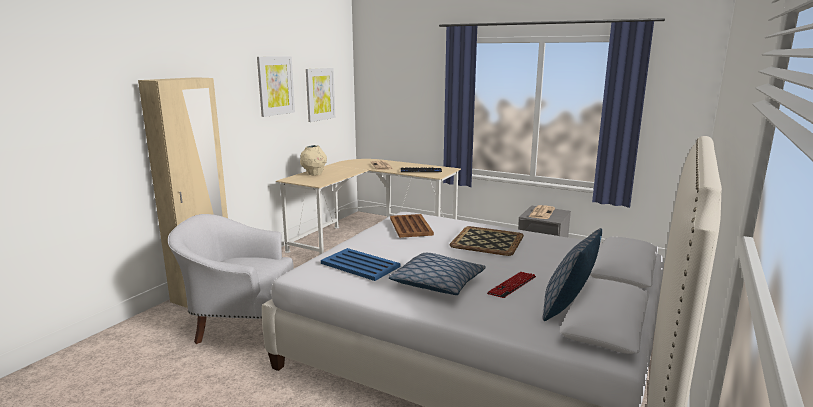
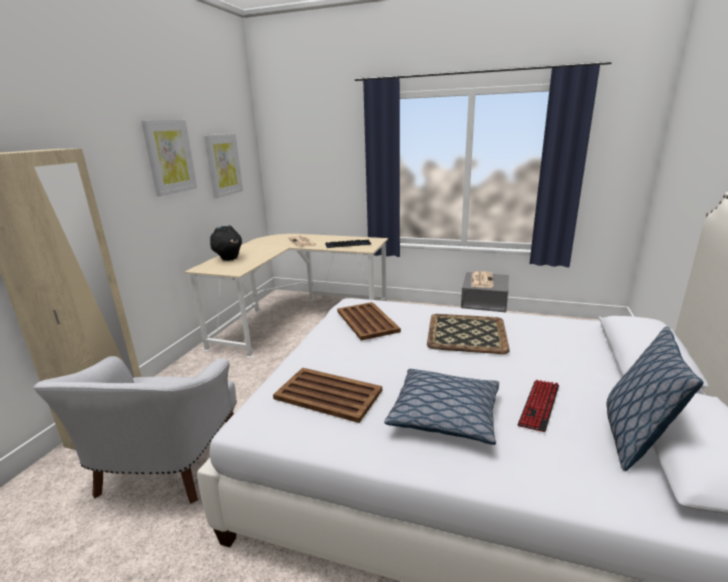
camera: 10 degrees left, 5 degrees up
white armchair [168,214,294,344] -> white armchair turned 75 degrees counterclockwise [33,356,237,504]
beige vase [300,145,327,176] -> black vase [210,225,242,261]
blue tray [321,248,400,281] -> brown tray [273,368,382,423]

